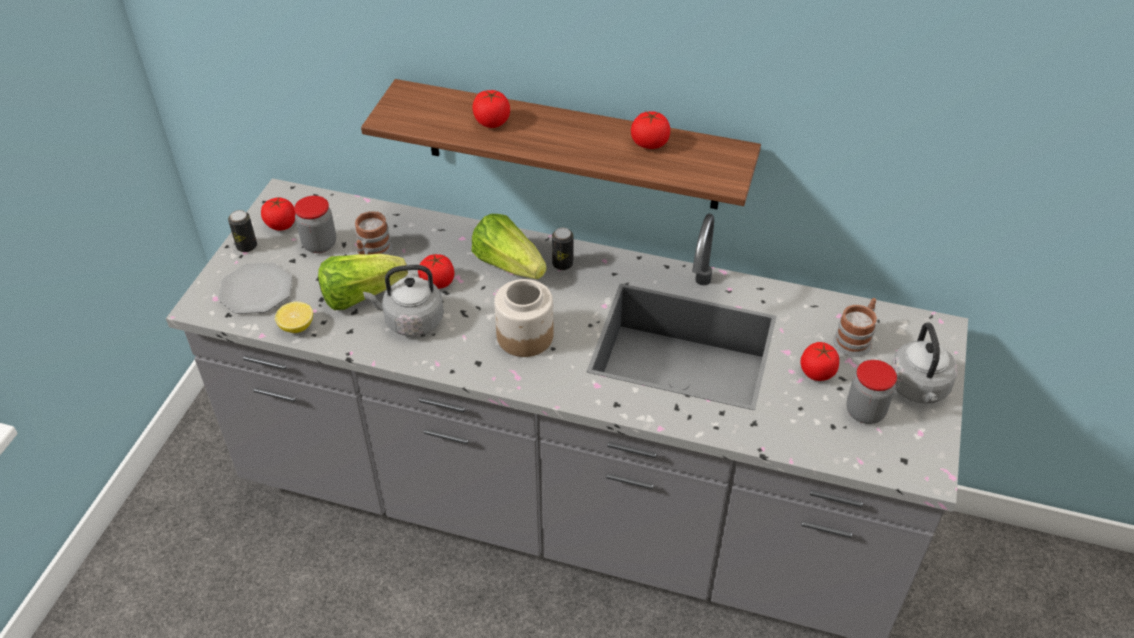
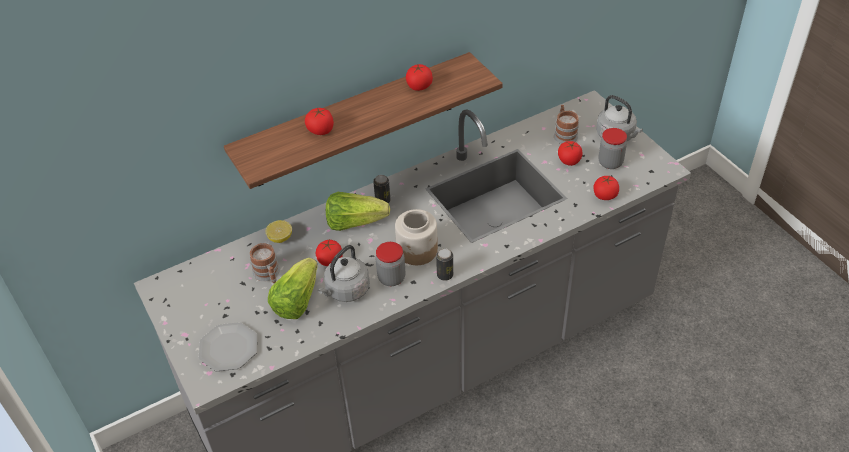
camera: 45 degrees left, 0 degrees up
can [228,210,257,252] -> can moved to [436,248,453,281]
tomato [261,197,296,231] -> tomato moved to [594,176,619,200]
lemon [275,302,313,333] -> lemon moved to [265,220,292,243]
jar [294,196,336,253] -> jar moved to [376,242,406,286]

